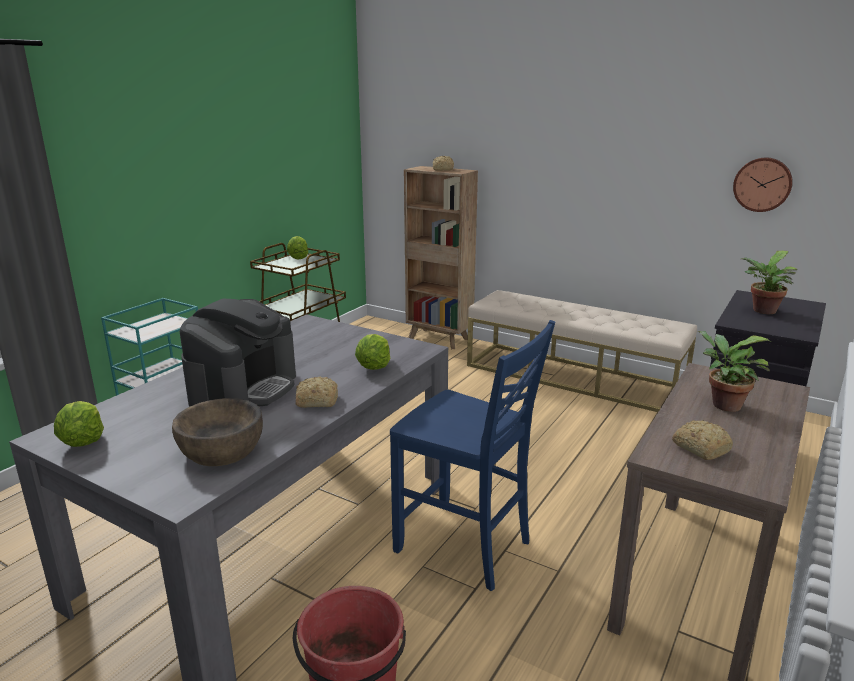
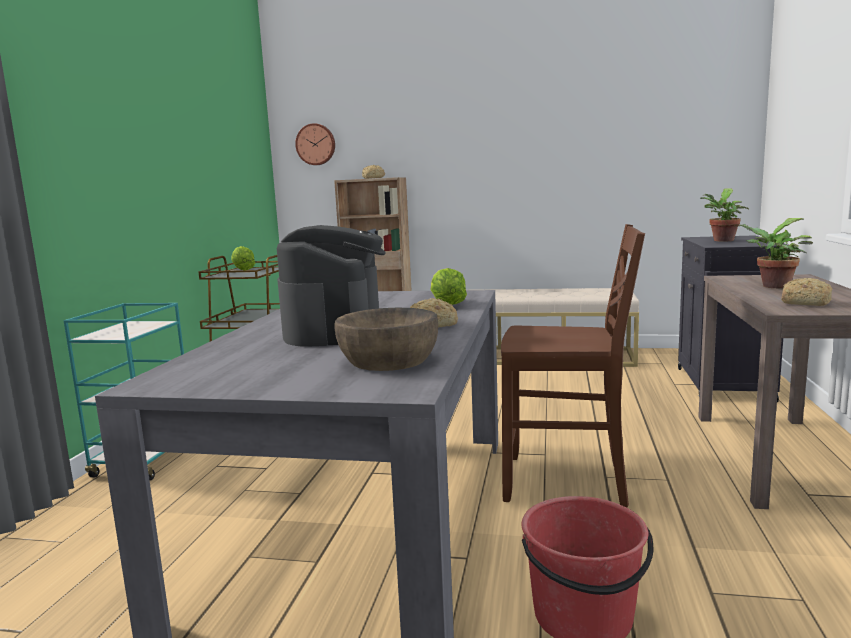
camera: 20 degrees left, 10 degrees down
lettuce [54,401,104,447] -> none
blue chair [390,320,555,591] -> brown chair [501,224,645,507]
wall clock [733,158,793,212] -> wall clock moved to [295,123,335,165]

